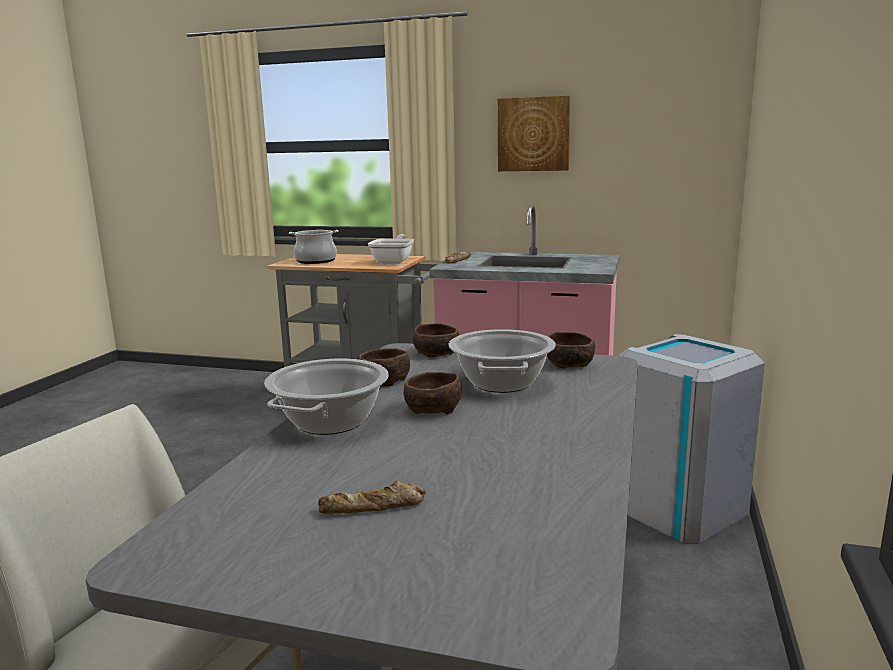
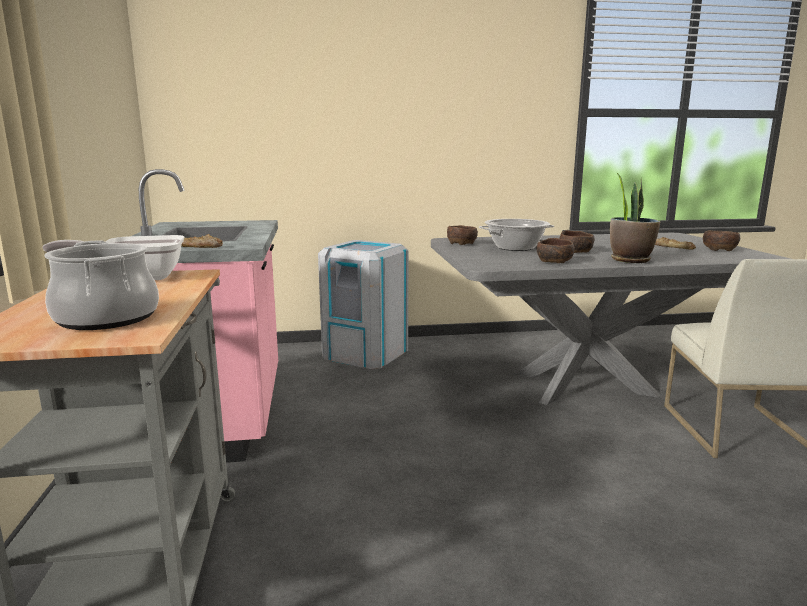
camera: 115 degrees left, 0 degrees up
cooking pot [264,359,389,435] -> potted plant [610,173,660,263]
brown bowl [413,323,459,357] -> brown bowl moved to [703,230,740,251]
picture [498,95,570,171] -> none

